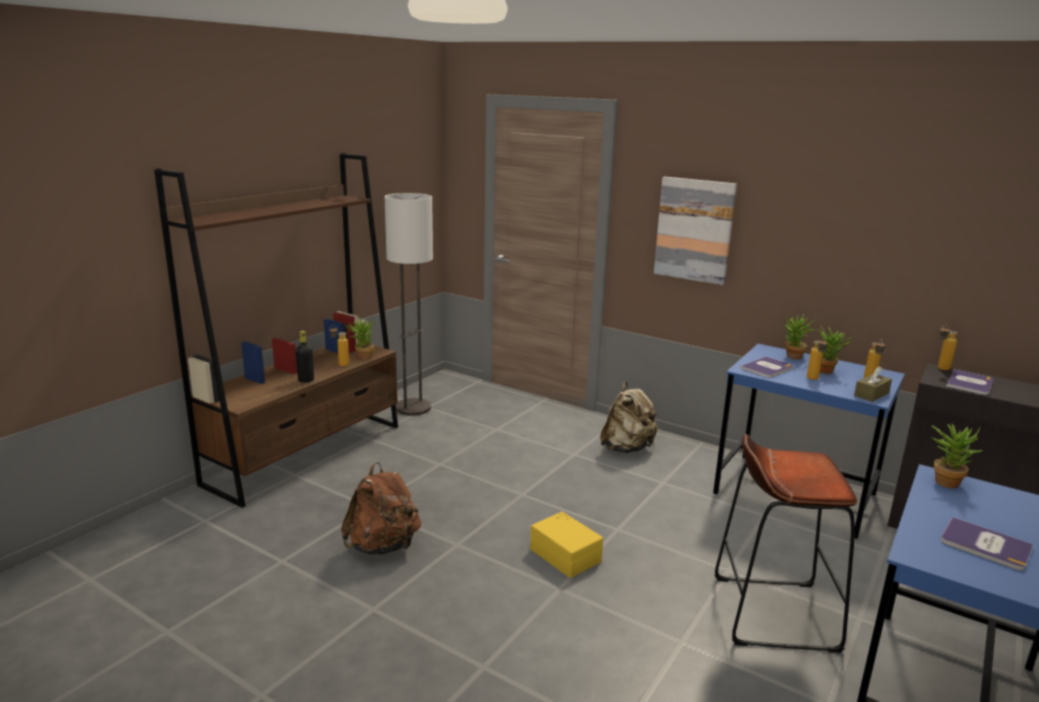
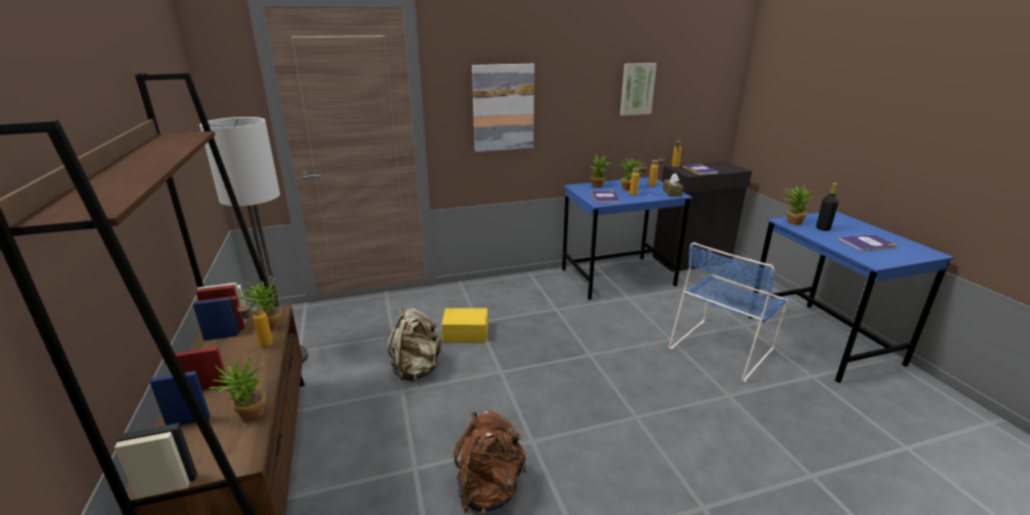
camera: 50 degrees left, 5 degrees up
black bottle [295,331,314,383] -> black bottle moved to [816,183,839,231]
yellow storage box [530,512,603,578] -> yellow storage box moved to [441,308,488,342]
beige backpack [600,382,658,453] -> beige backpack moved to [386,307,443,382]
brown stool [715,434,858,653] -> blue chair [668,242,788,383]
none -> potted plant [210,353,266,421]
none -> picture [620,63,657,116]

